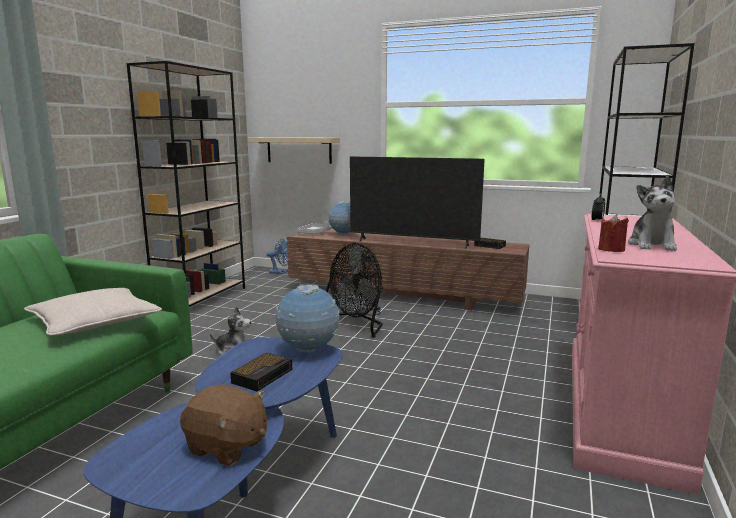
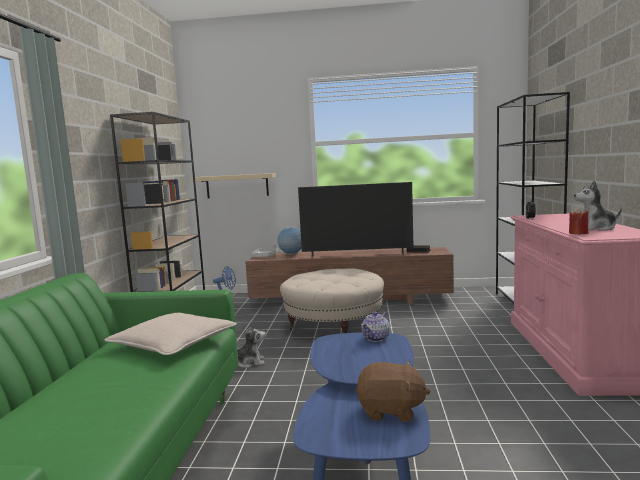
camera: 15 degrees left, 5 degrees down
alarm clock [230,353,292,391] -> none
globe [276,284,340,352] -> teapot [361,312,390,342]
black fan [326,243,383,338] -> beige ottoman [280,268,384,333]
plush toy [628,176,677,251] -> plush toy turned 90 degrees clockwise [574,180,622,231]

